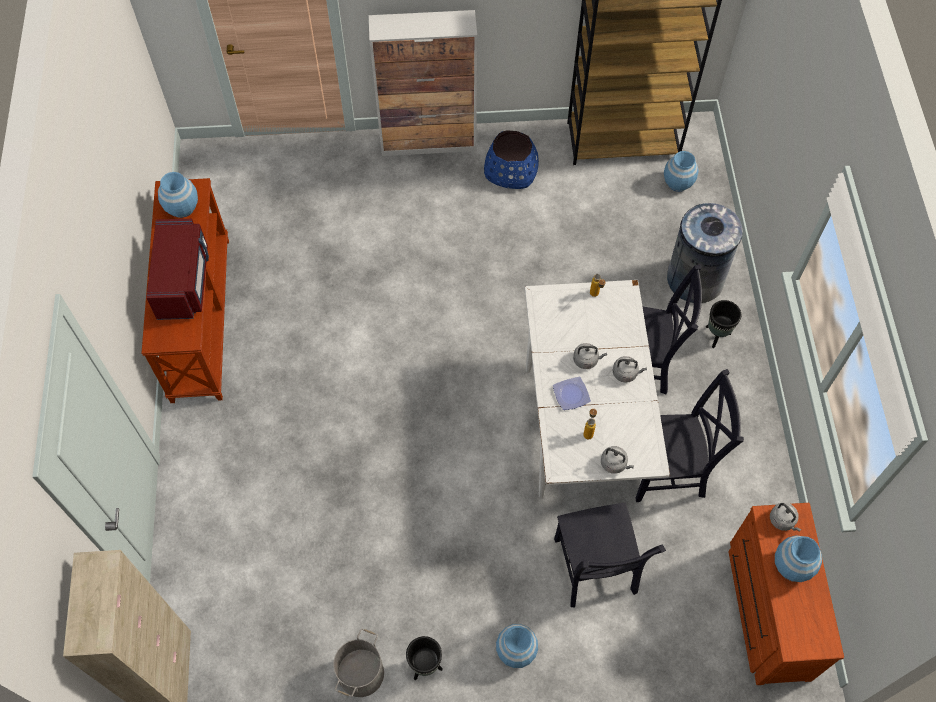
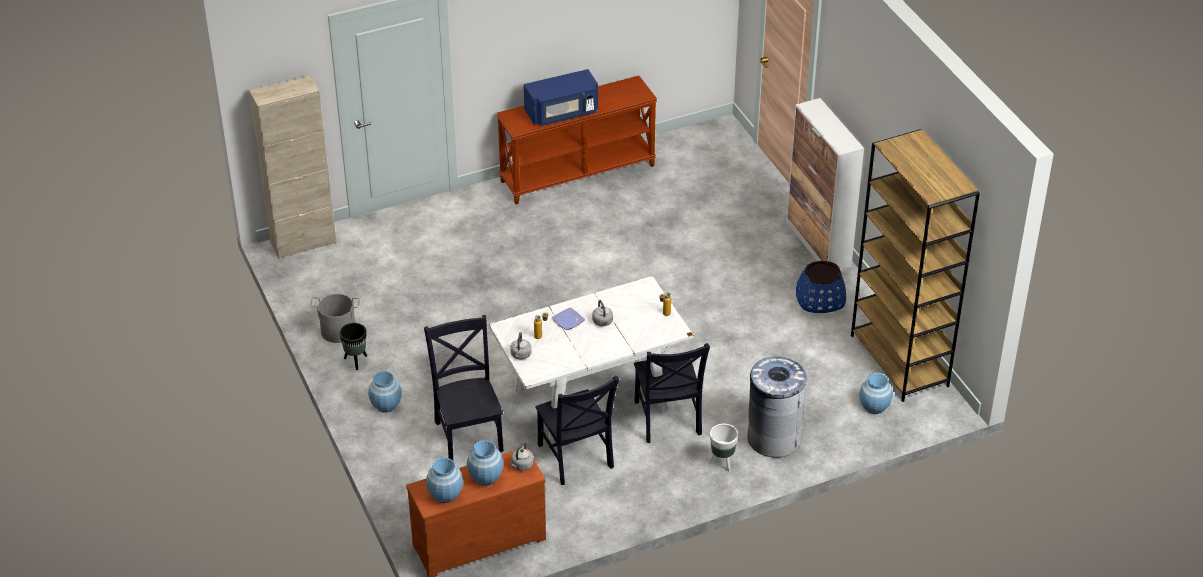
camera: 70 degrees right, 20 degrees down
red microwave [146,219,209,320] -> blue microwave [524,69,598,126]
blue vase [158,172,198,218] -> blue vase moved to [426,457,463,503]
black chair [554,502,666,607] -> black chair turned 105 degrees clockwise [424,315,504,460]
grey kettle [612,356,647,383] -> none
black planter [706,300,741,348] -> white planter [709,424,738,472]

